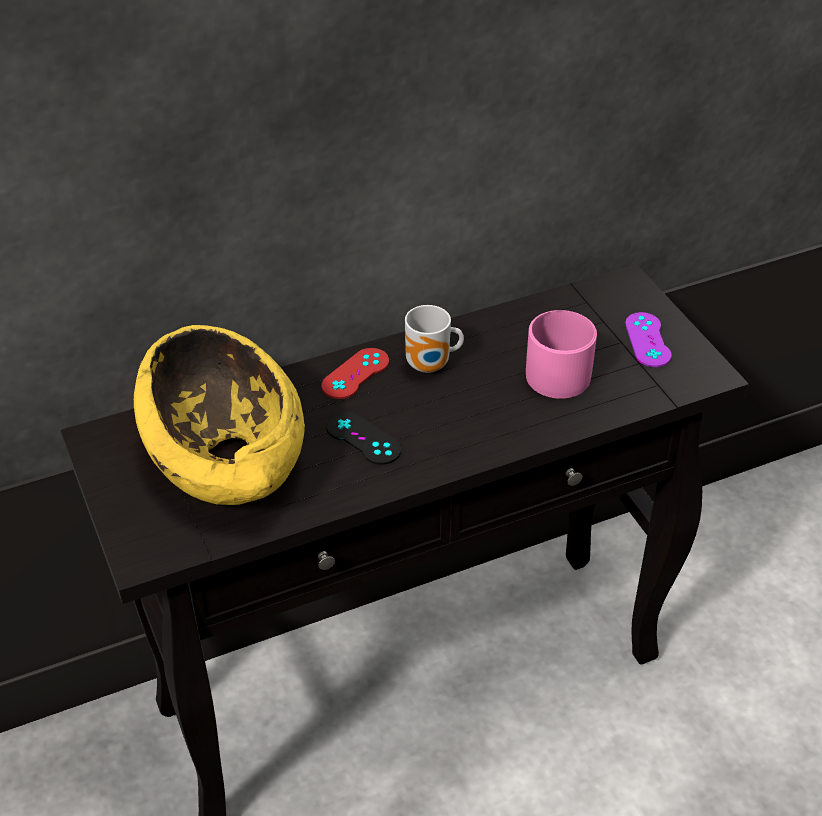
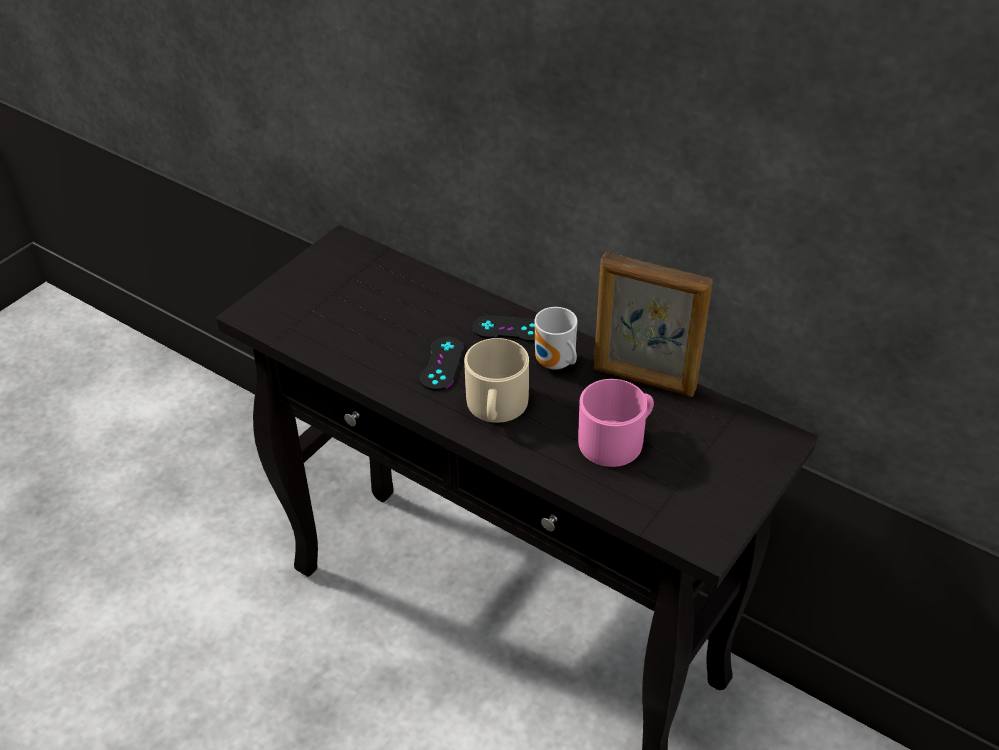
camera: 60 degrees right, 0 degrees up
yellow bowl [134,325,305,505] -> none
red game controller [321,348,389,399] -> black game controller [473,315,535,342]
purple game controller [625,312,672,367] -> none
none -> beige mug [464,338,529,423]
none -> picture frame [594,252,713,397]

